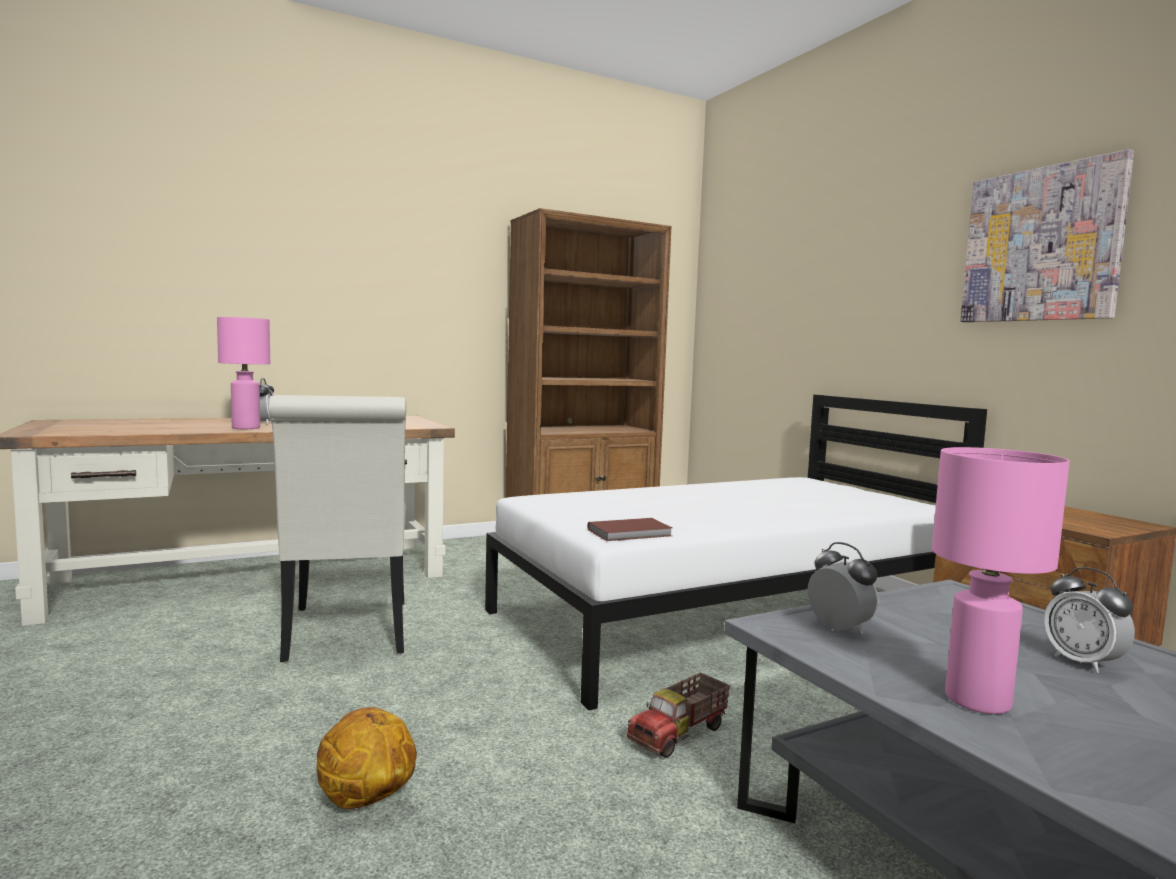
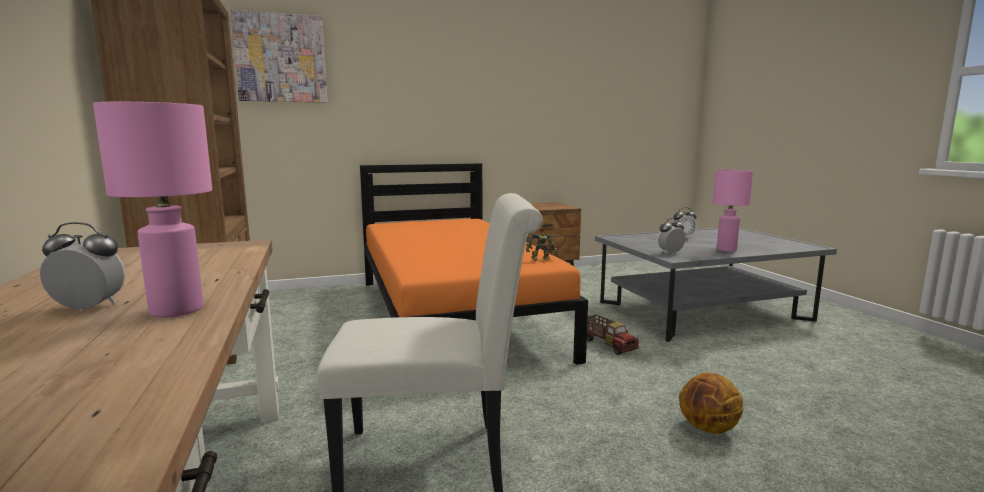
camera: 80 degrees left, 5 degrees up
white bed [485,395,987,711] -> orange bed [360,163,588,365]
brown book [588,518,672,541] -> toy robot [526,233,557,261]
picture [961,149,1134,322] -> picture moved to [230,10,327,103]

